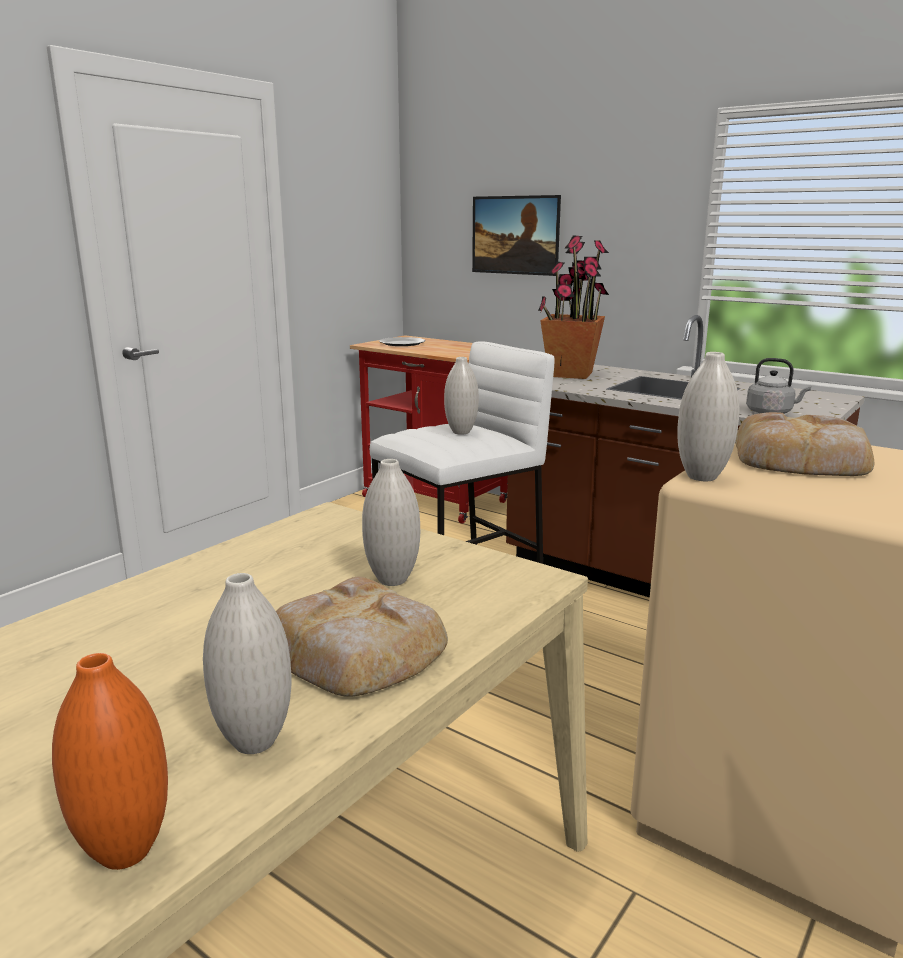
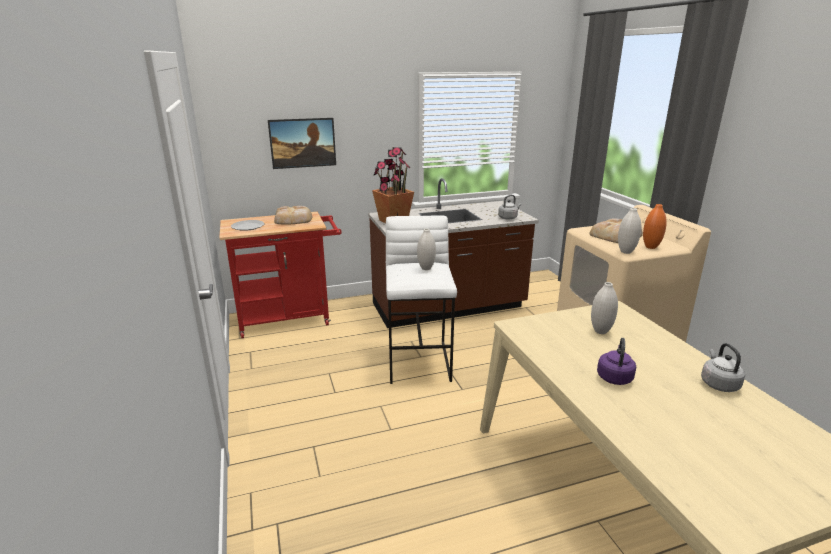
camera: 55 degrees left, 5 degrees up
orange vase [52,653,168,870] -> orange vase moved to [643,204,667,249]
white vase [203,573,291,754] -> grey kettle [701,343,745,392]
bread [276,577,448,697] -> bread moved to [274,206,313,224]
none -> purple kettle [597,338,636,385]

